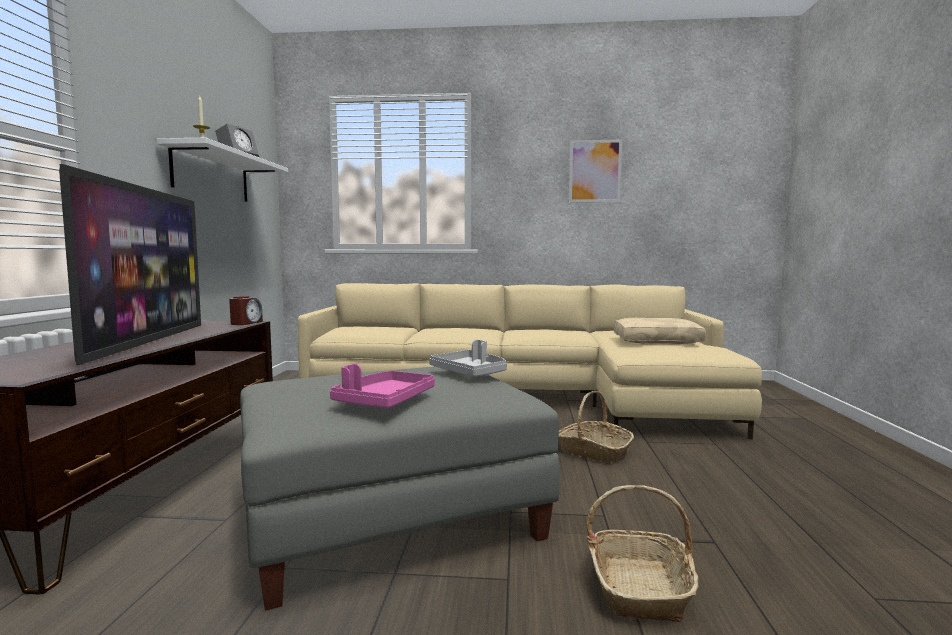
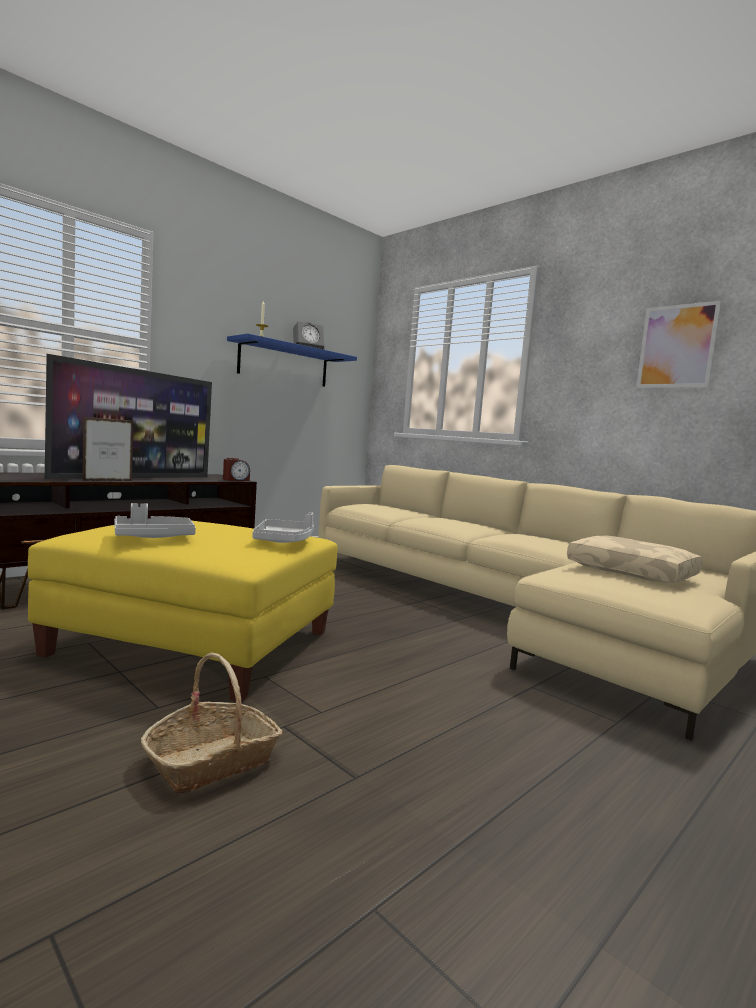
camera: 40 degrees right, 0 degrees up
white shelf [157,138,288,202] -> blue shelf [227,334,357,387]
grey ottoman [240,366,560,611] -> yellow ottoman [28,521,338,702]
pink tray [330,364,435,408] -> grey tray [114,503,196,538]
basket [559,391,634,463] -> none
none -> picture frame [82,417,134,481]

